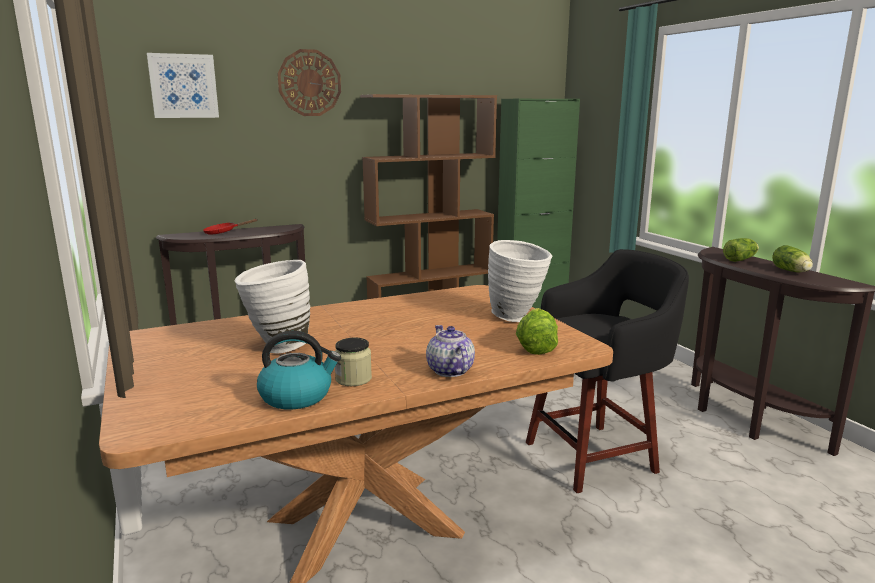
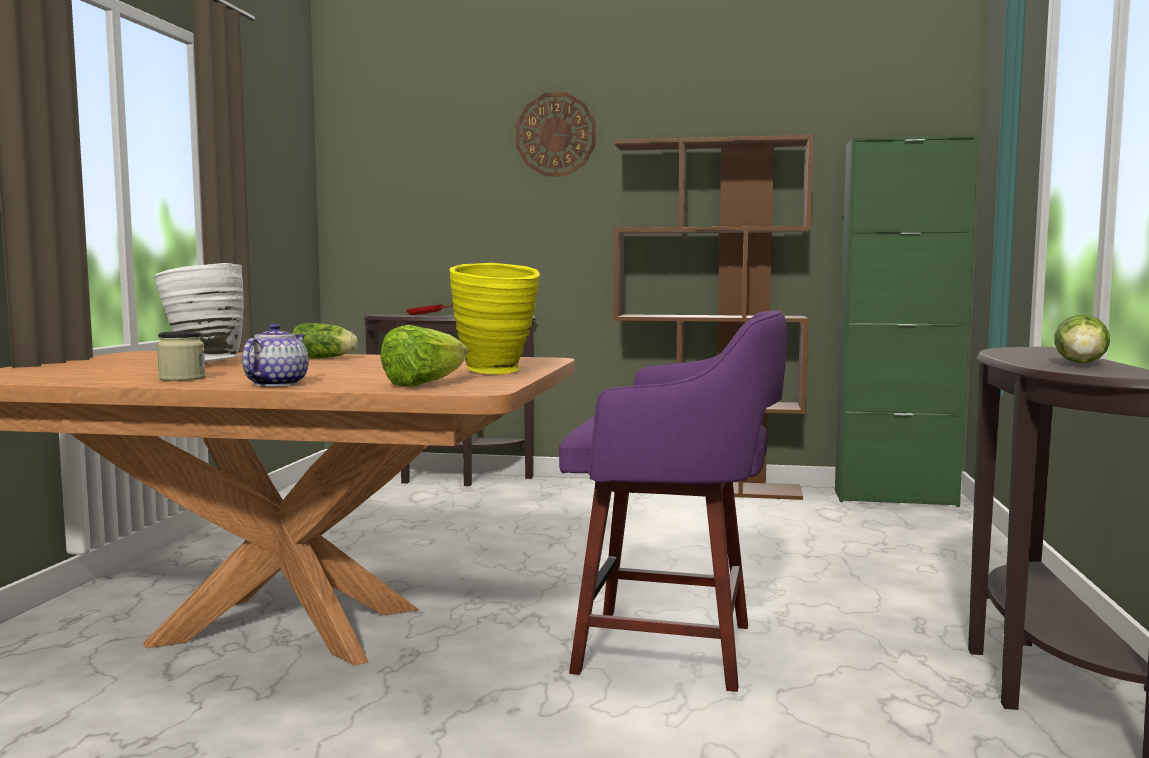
camera: 35 degrees right, 10 degrees down
picture [147,53,219,118] -> none
kettle [257,331,341,409] -> none
white vase [488,240,552,322] -> yellow vase [449,263,540,374]
black stool [526,249,689,493] -> purple stool [559,310,787,692]
lettuce [723,238,759,262] -> lettuce moved to [293,323,358,359]

